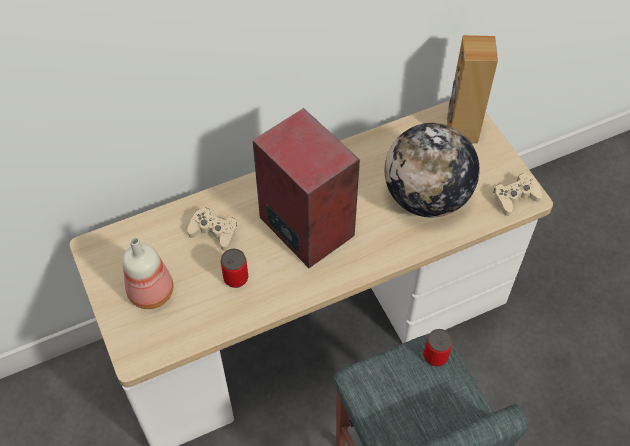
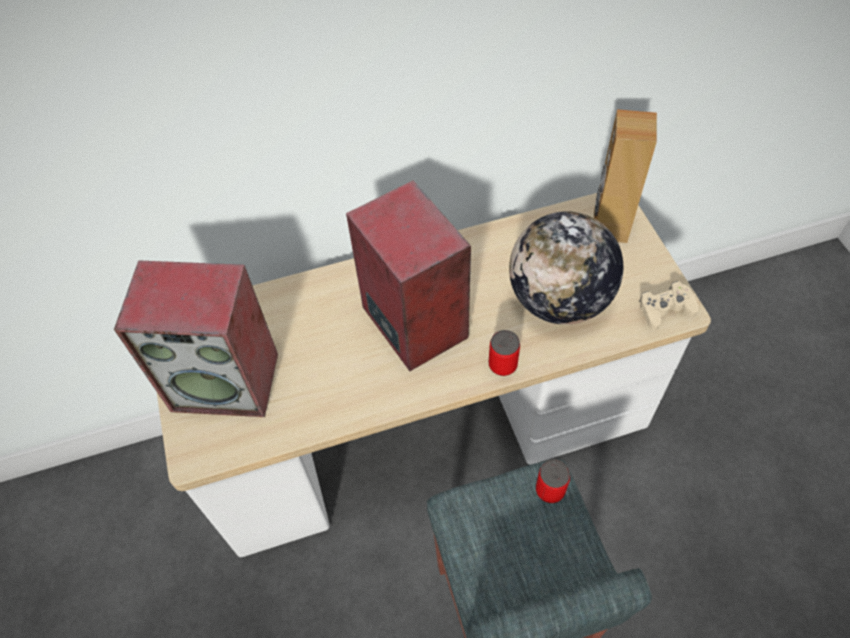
camera: 10 degrees right, 0 degrees up
bottle [122,237,173,309] -> speaker [114,260,278,417]
beige game controller [188,207,237,251] -> none
can [221,249,248,288] -> can moved to [488,330,520,376]

